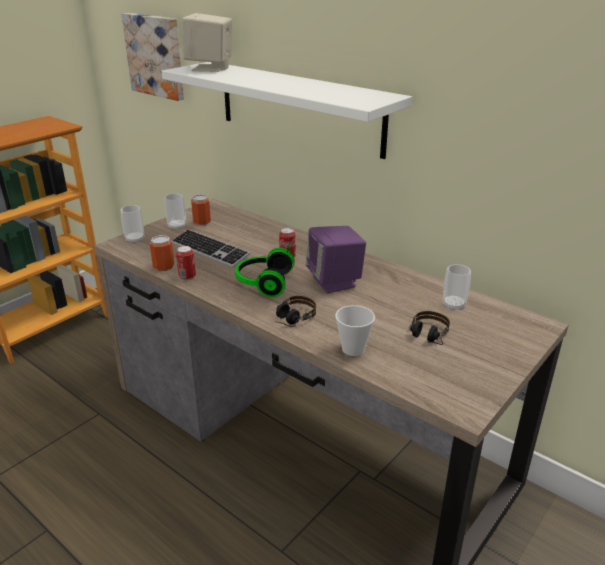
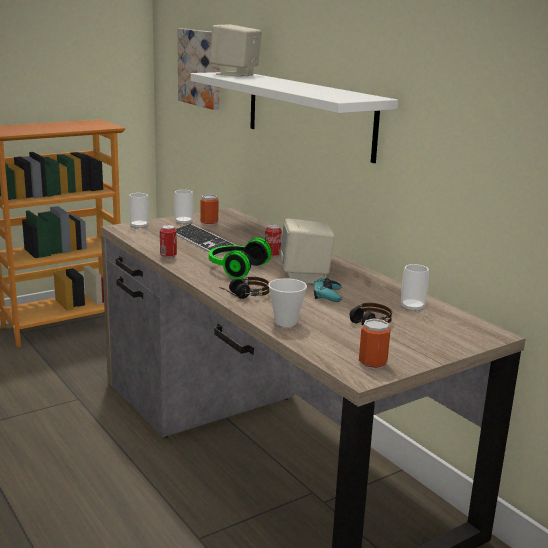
camera: 15 degrees right, 10 degrees down
can [150,235,174,272] -> can moved to [359,319,391,369]
purple speaker [306,226,366,293] -> beige speaker [280,218,335,284]
none -> turquoise game controller [314,278,342,302]

